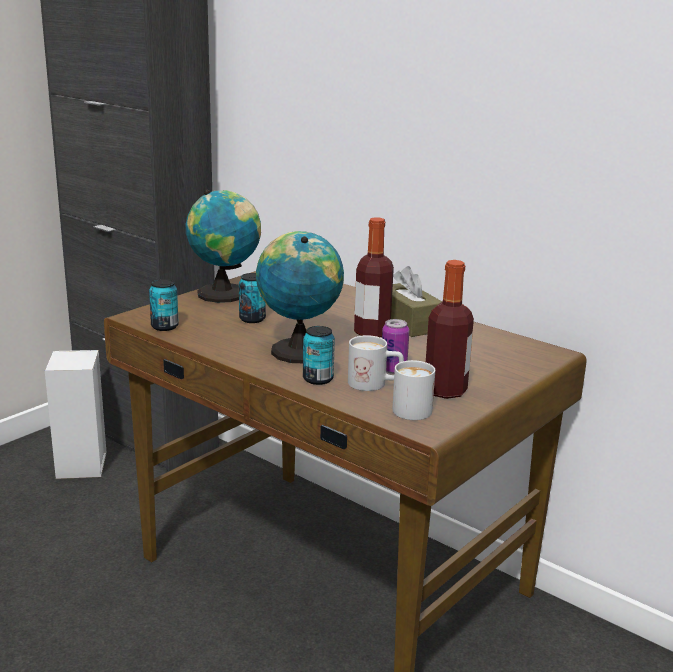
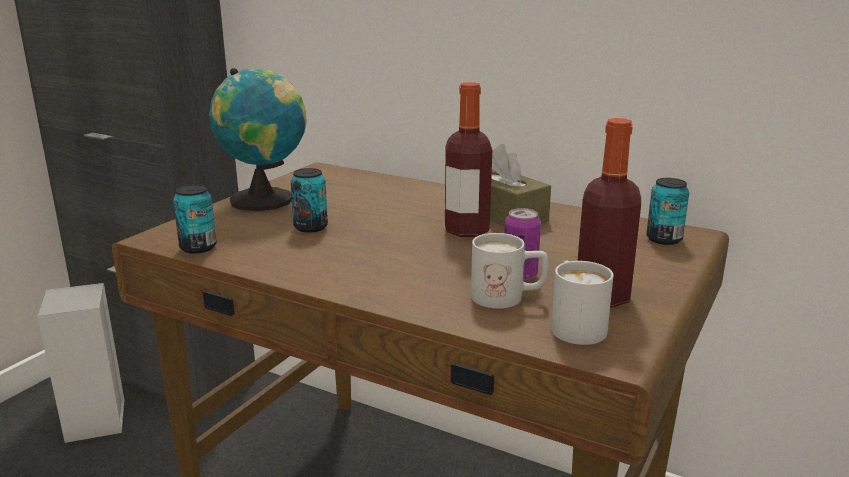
camera: 10 degrees left, 0 degrees up
globe [256,231,344,363] -> none
can [303,326,335,385] -> can moved to [646,178,689,245]

